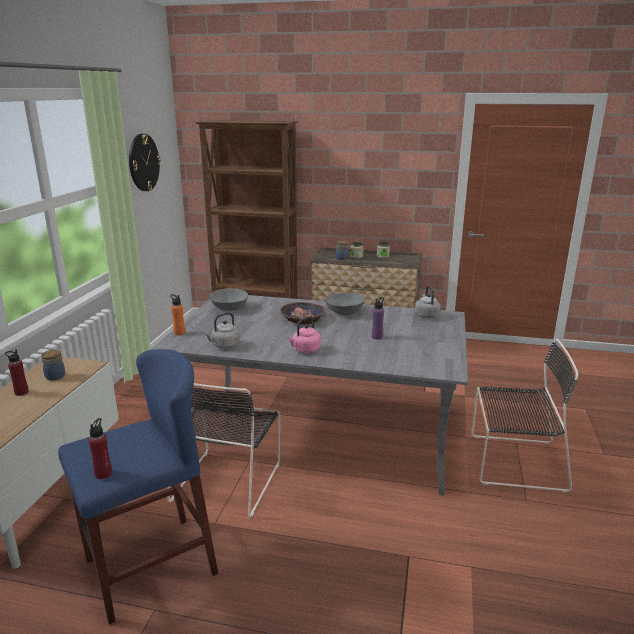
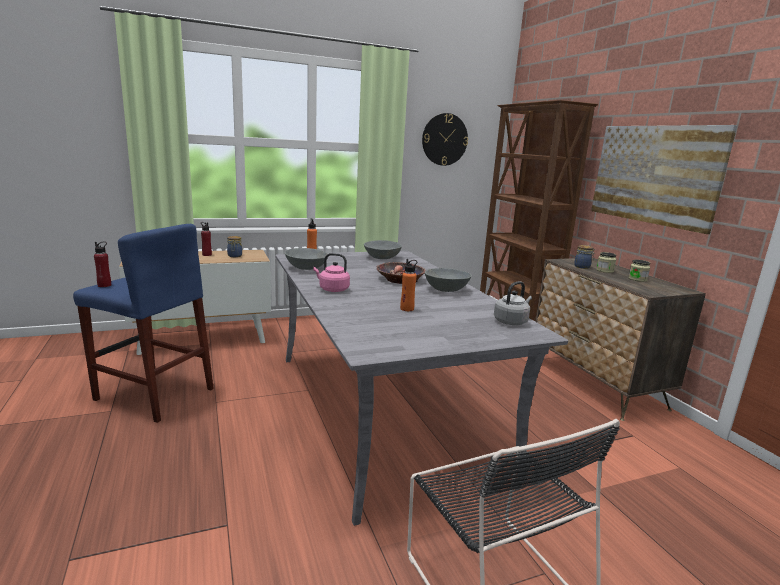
camera: 55 degrees right, 5 degrees down
black chair [167,383,280,518] -> none
grey kettle [204,312,240,349] -> grey bowl [285,248,327,270]
purple bottle [372,297,384,339] -> orange bottle [400,259,417,311]
none -> picture [591,125,737,234]

